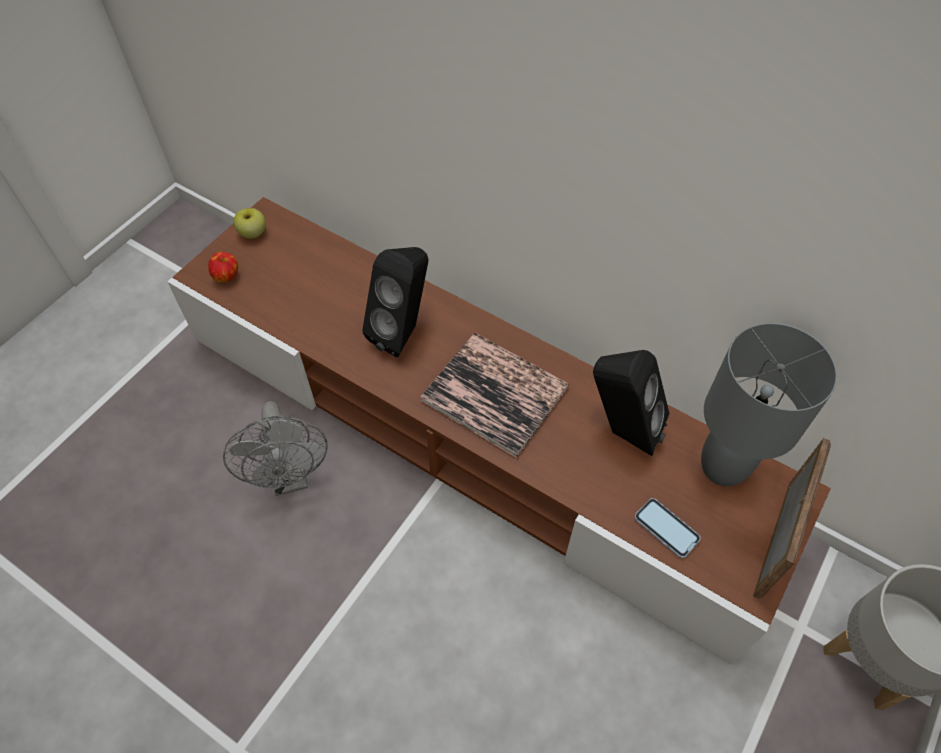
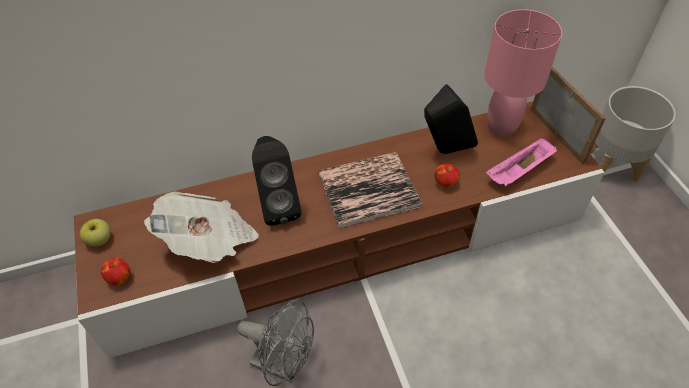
camera: 50 degrees left, 5 degrees down
phone [634,498,701,558] -> pink tray [486,137,557,187]
grey table lamp [701,323,837,486] -> pink table lamp [484,9,562,137]
none -> newspaper [144,191,259,263]
none -> apple [435,164,460,189]

